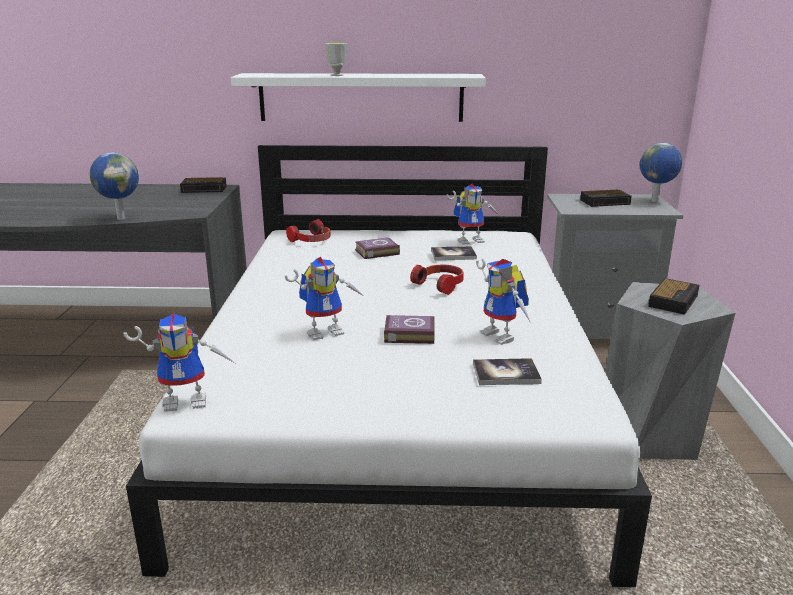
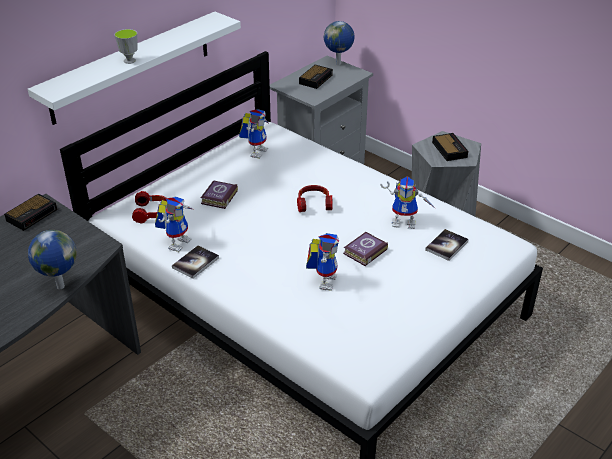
camera: 50 degrees left, 15 degrees up
toy robot [123,313,235,412] -> toy robot moved to [155,196,193,252]
book [431,246,477,260] -> book moved to [172,245,219,279]

